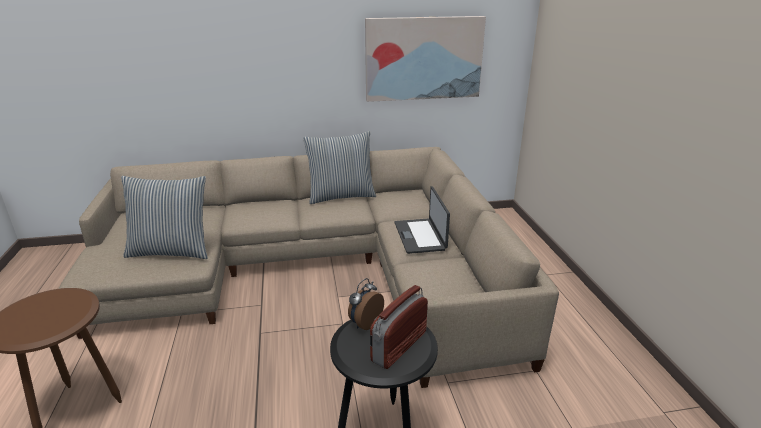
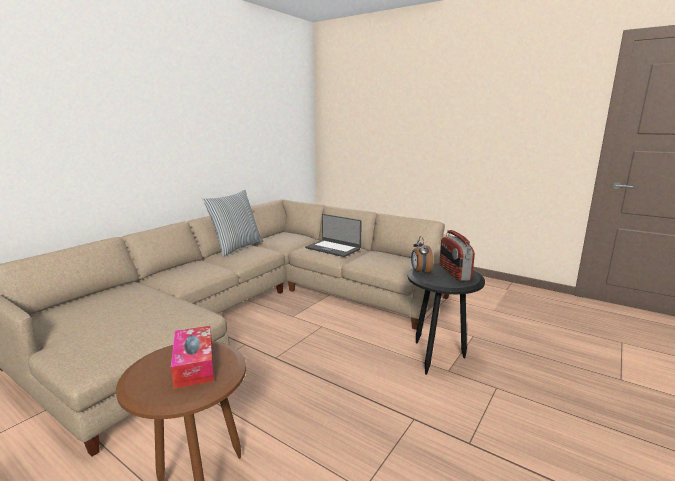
camera: 45 degrees left, 10 degrees down
pillow [121,176,208,259] -> none
picture [365,16,486,102] -> none
none -> tissue box [171,326,214,389]

